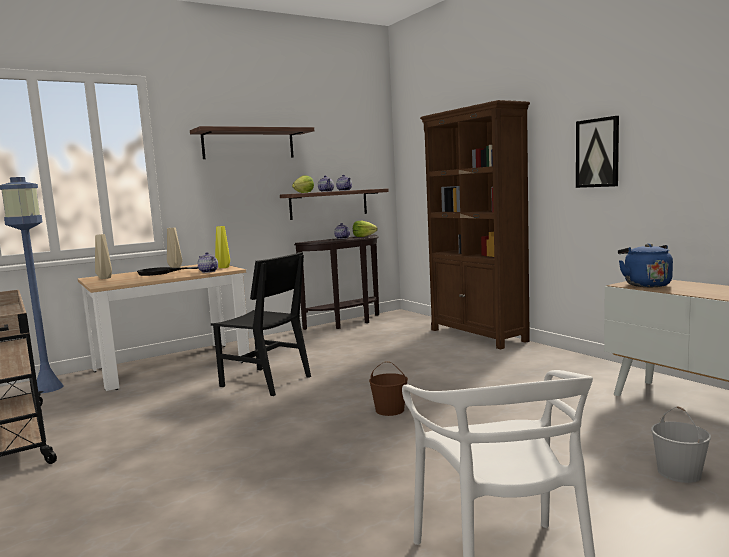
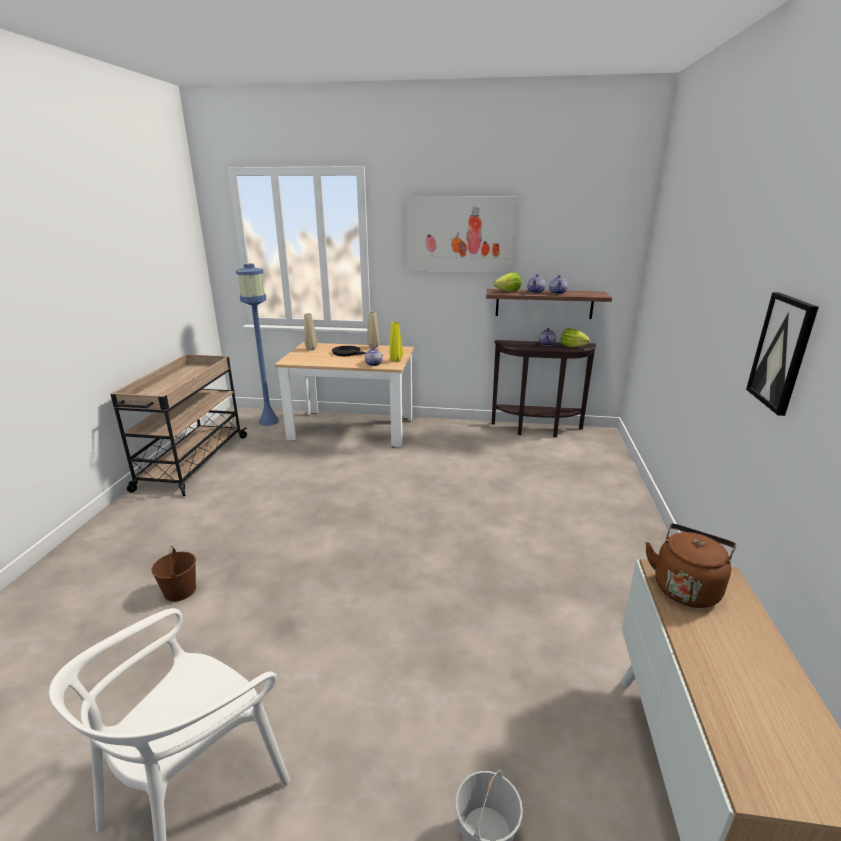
camera: 40 degrees right, 15 degrees up
shelf [190,126,314,159] -> picture [406,196,516,273]
black chair [211,252,311,396] -> none
brown bucket [369,361,408,416] -> brown bucket moved to [152,546,196,602]
brown bookcase [420,100,530,349] -> none
blue kettle [618,243,673,287] -> brown kettle [645,524,736,608]

